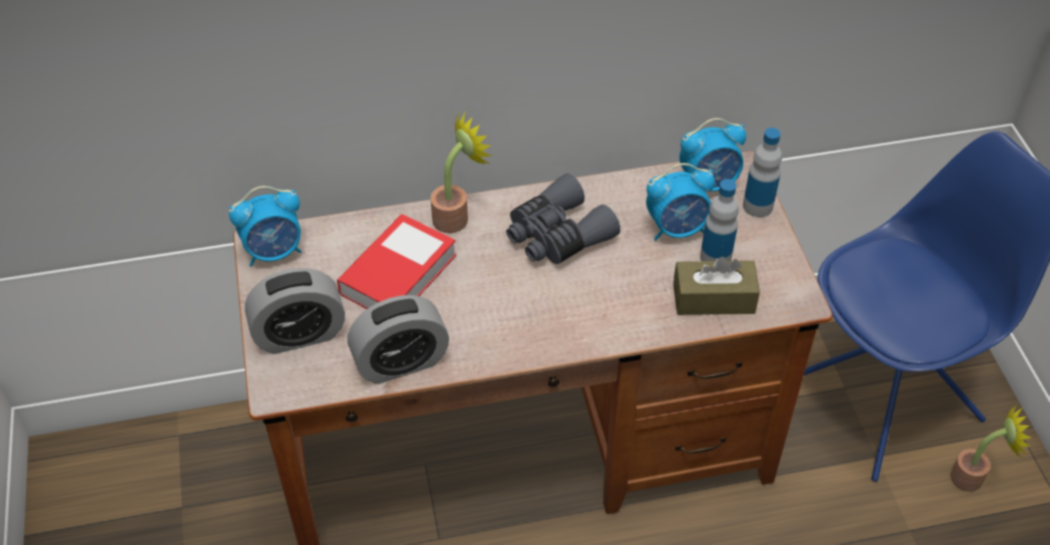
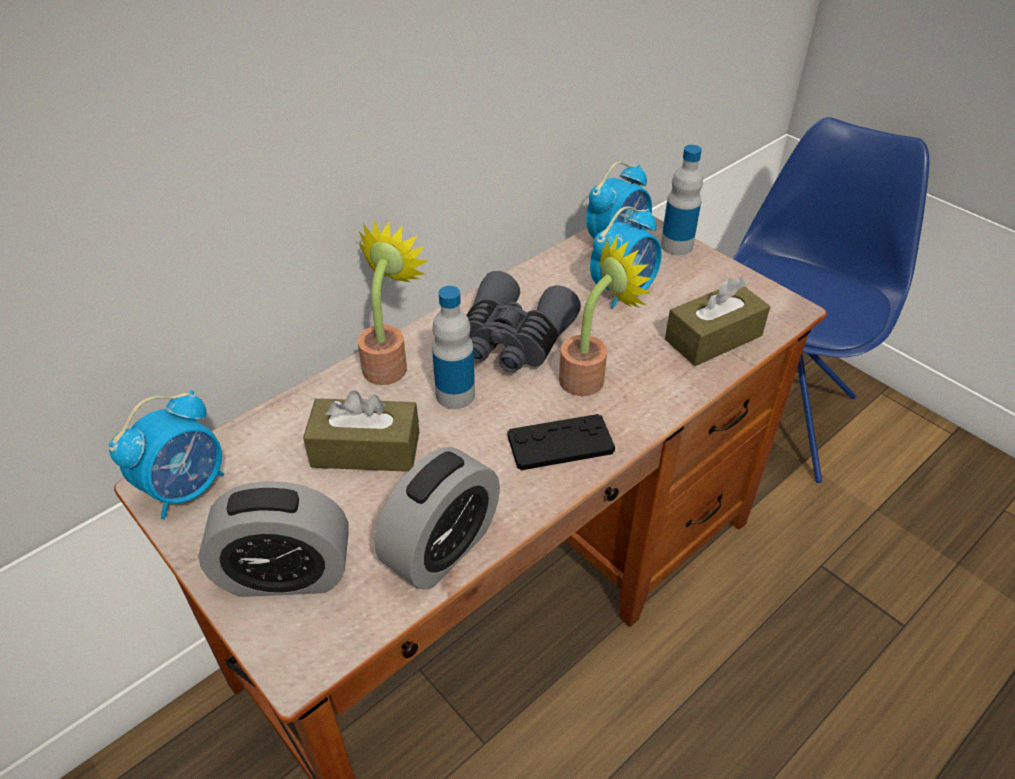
camera: 30 degrees left, 5 degrees down
alarm clock [245,268,345,354] -> alarm clock turned 45 degrees clockwise [198,481,349,597]
book [337,214,456,309] -> brown tissue box [303,390,419,472]
bottle [700,179,739,261] -> bottle moved to [432,286,475,409]
potted plant [950,403,1031,492] -> potted plant moved to [559,234,652,396]
none -> black game controller [507,414,615,470]

